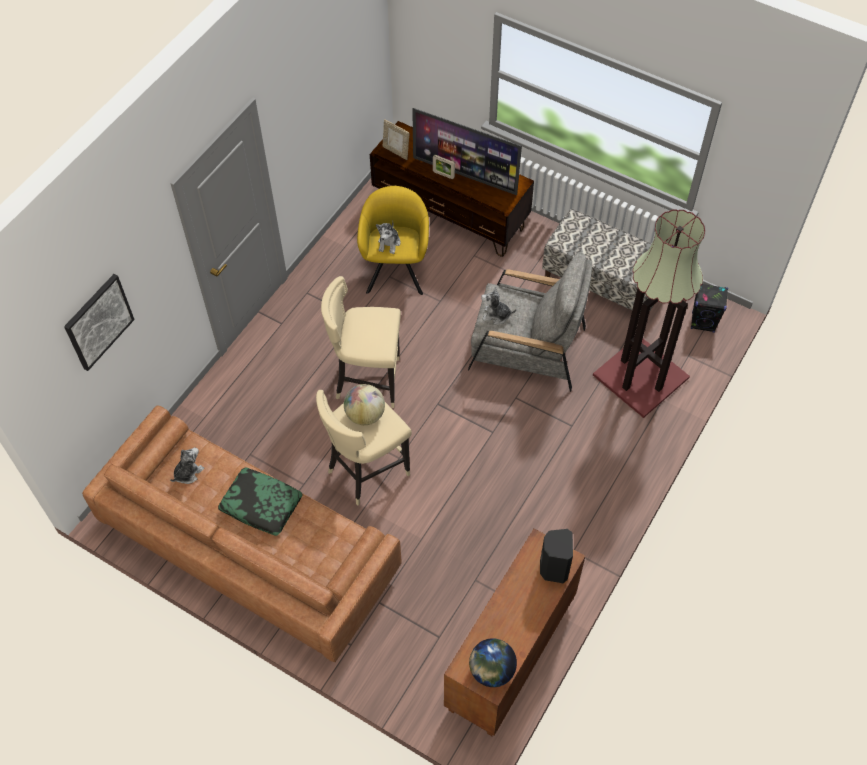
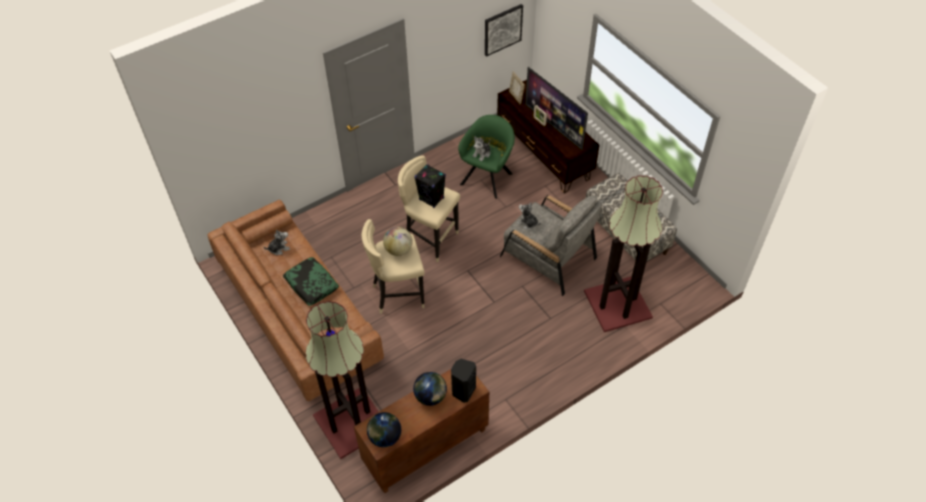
camera: 25 degrees right, 5 degrees down
picture [64,274,135,371] -> picture moved to [485,4,523,57]
yellow armchair [357,186,429,295] -> green armchair [458,115,515,199]
black speaker [691,284,728,333] -> black speaker moved to [414,164,446,208]
none -> floor lamp [305,301,379,459]
none -> globe [413,372,447,406]

